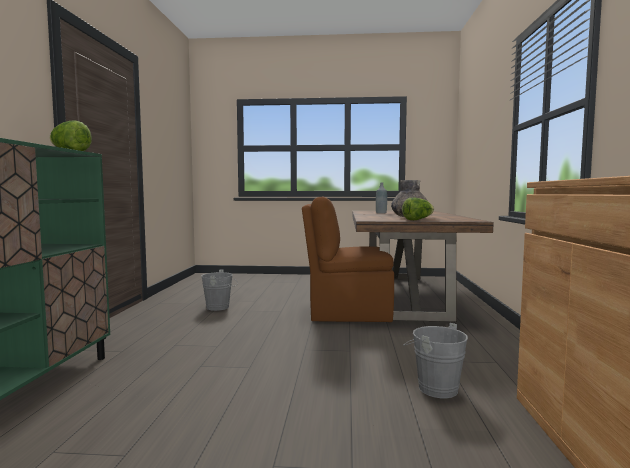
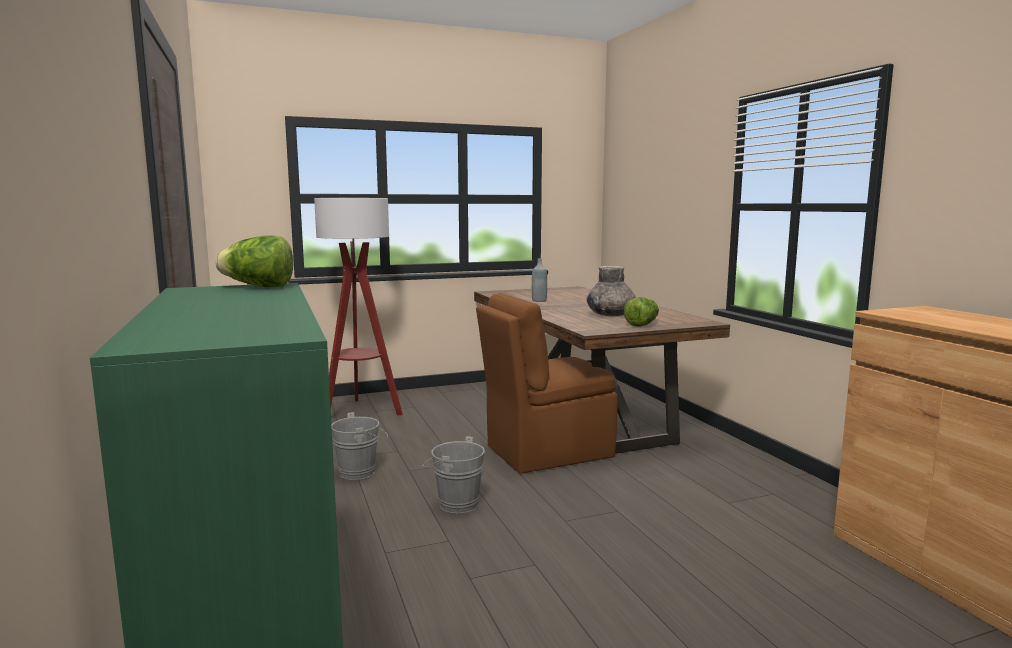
camera: 25 degrees left, 5 degrees up
grey bucket [404,323,468,398] -> grey bucket moved to [422,436,485,514]
none -> floor lamp [314,198,403,415]

